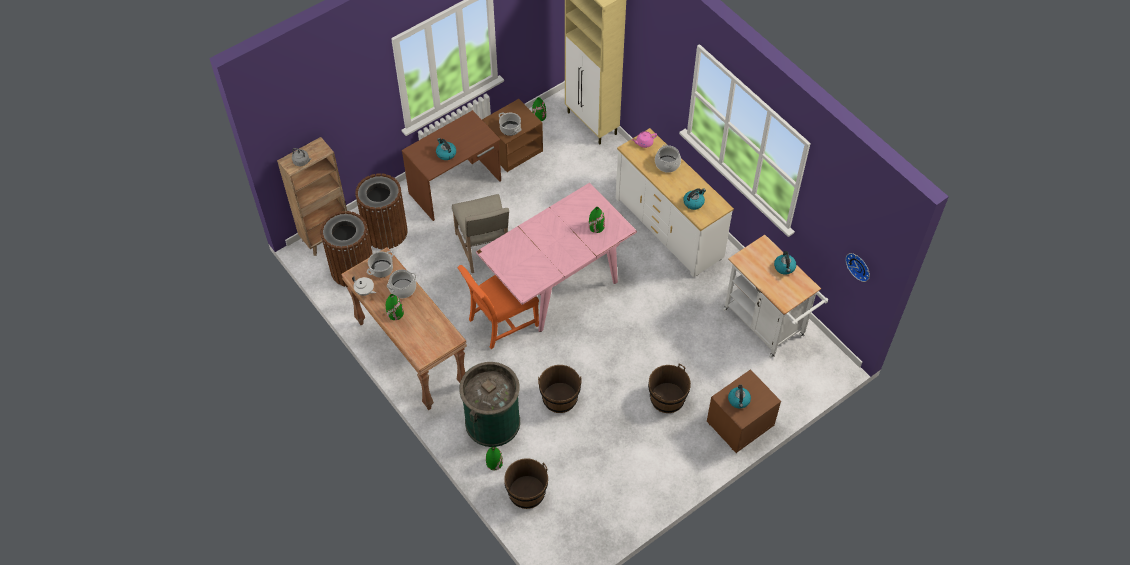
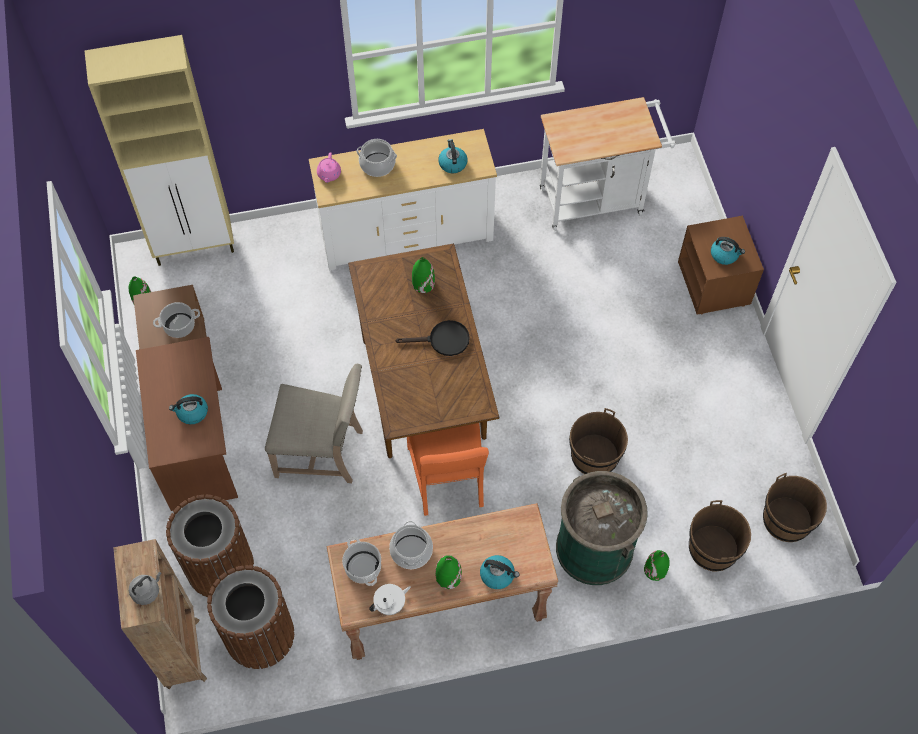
camera: 65 degrees left, 5 degrees up
pink dining table [476,183,637,332] -> brown dining table [348,243,499,458]
brown bucket [648,364,691,413] -> brown bucket moved to [763,473,827,542]
kettle [774,251,796,275] -> kettle moved to [480,555,519,589]
wall clock [845,253,870,282] -> none
none -> black frying pan [395,320,470,356]

